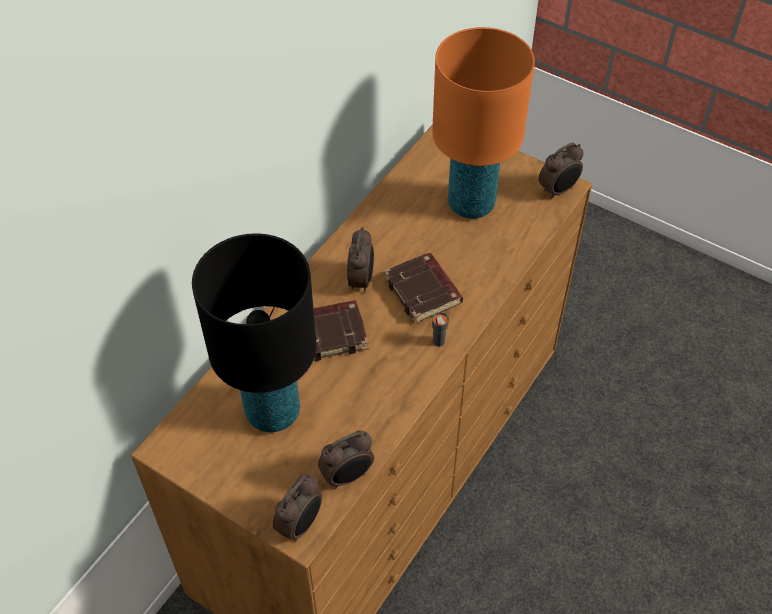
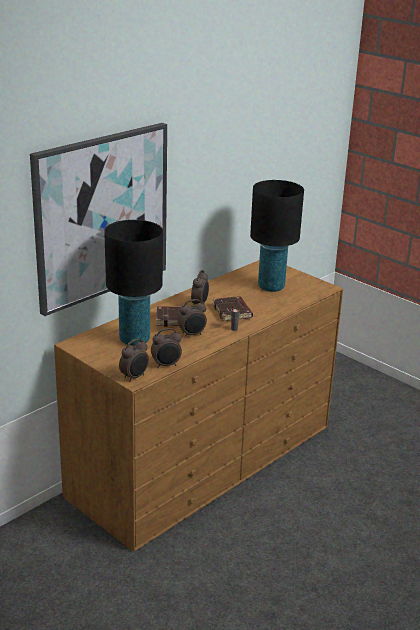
camera: 10 degrees right, 25 degrees down
orange table lamp [432,27,535,219] -> black table lamp [250,180,304,292]
alarm clock [539,143,584,199] -> alarm clock moved to [178,299,207,338]
none -> picture [30,123,167,316]

